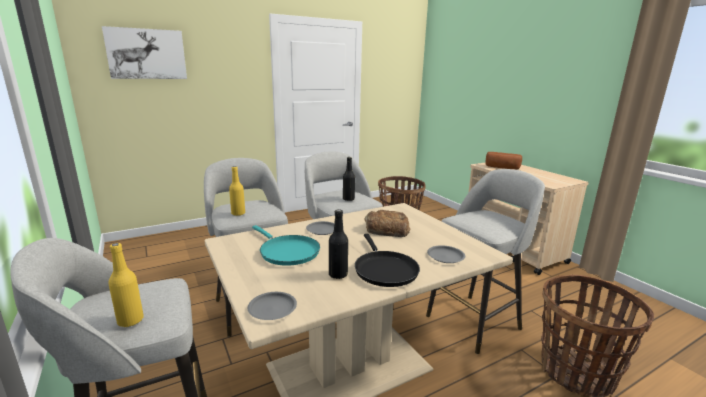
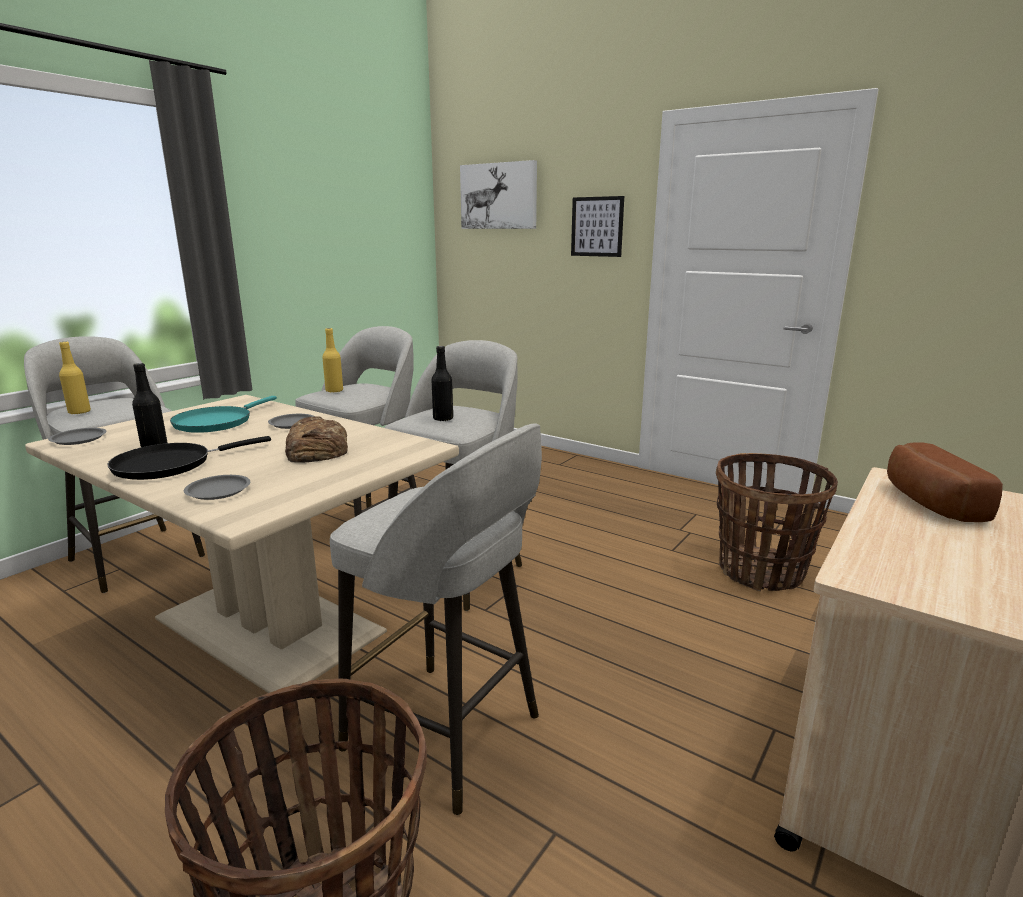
camera: 65 degrees right, 0 degrees up
none -> picture [571,196,624,257]

